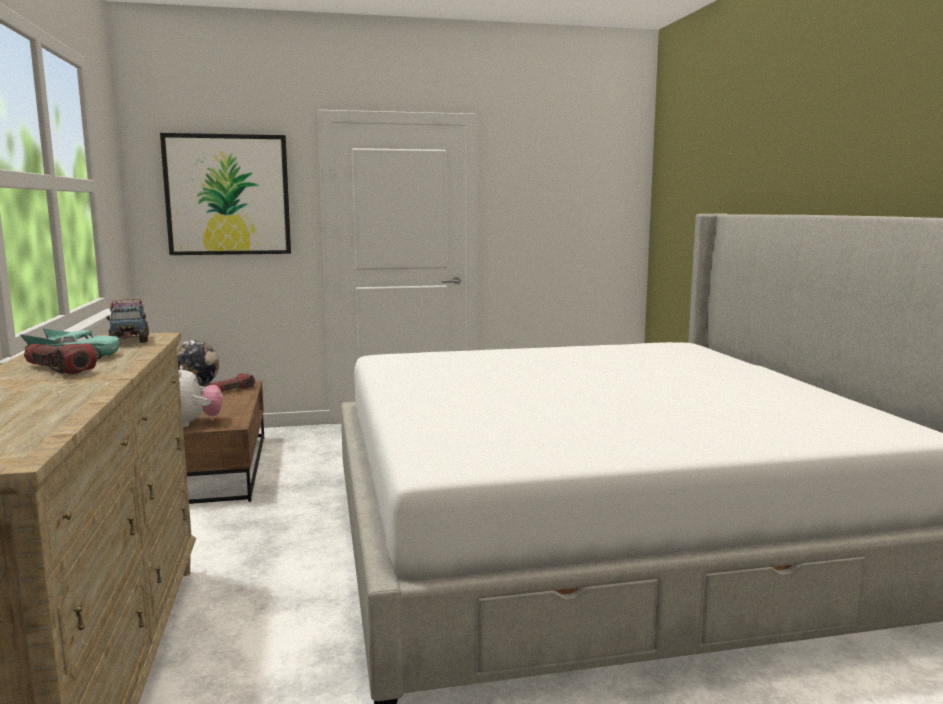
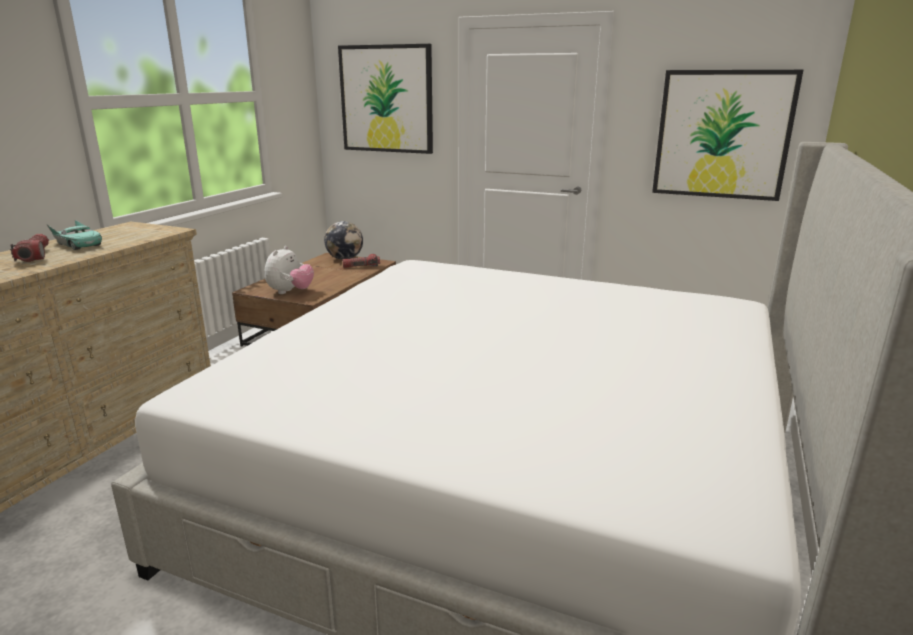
camera: 35 degrees right, 10 degrees up
toy truck [107,299,149,343] -> none
none -> picture [652,70,803,201]

